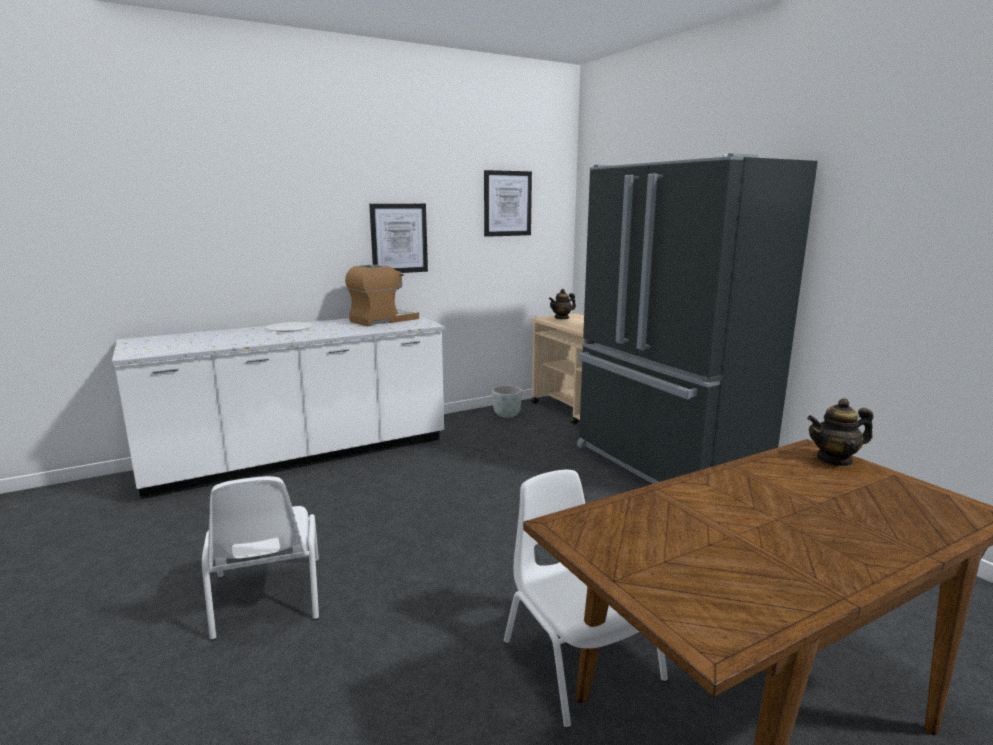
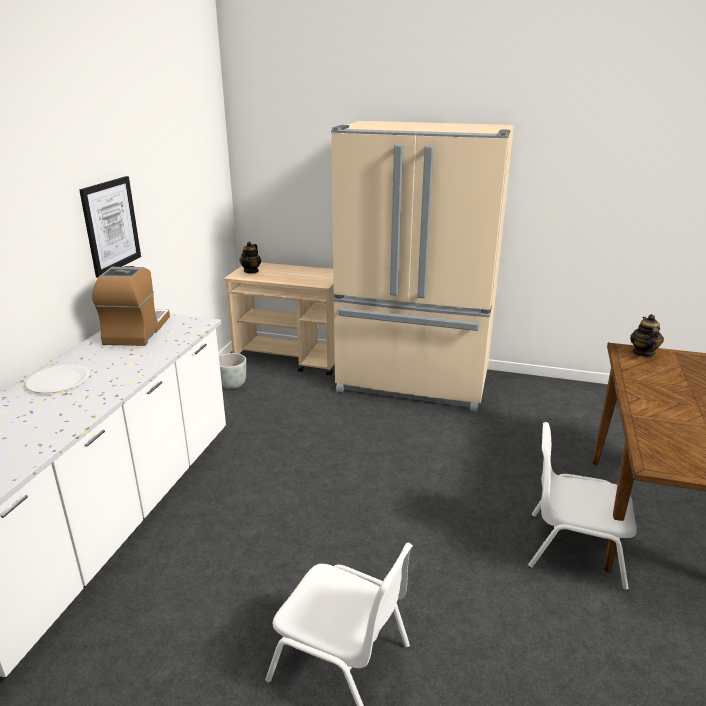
camera: 45 degrees left, 10 degrees up
picture [484,170,532,237] -> none
black fridge [577,153,818,484] -> beige fridge [331,121,514,411]
teapot [807,398,873,467] -> teapot turned 150 degrees clockwise [630,314,664,357]

